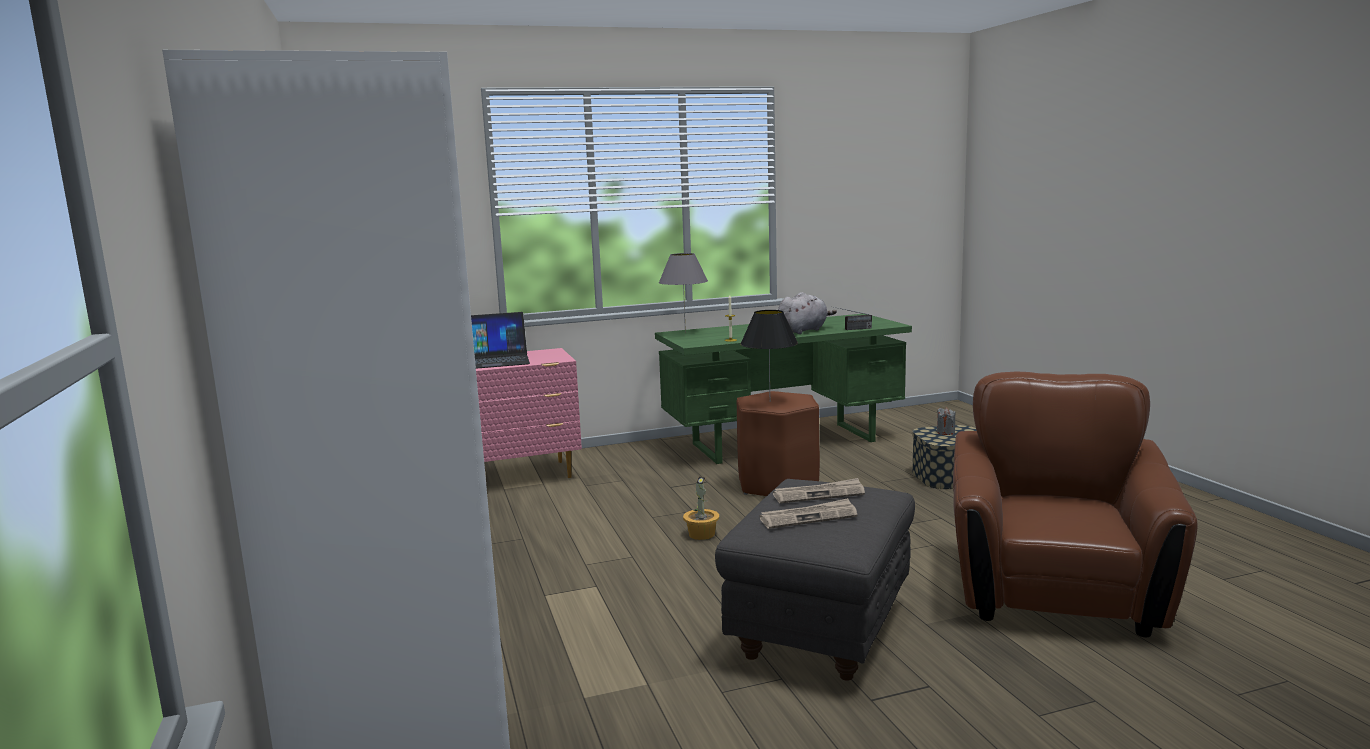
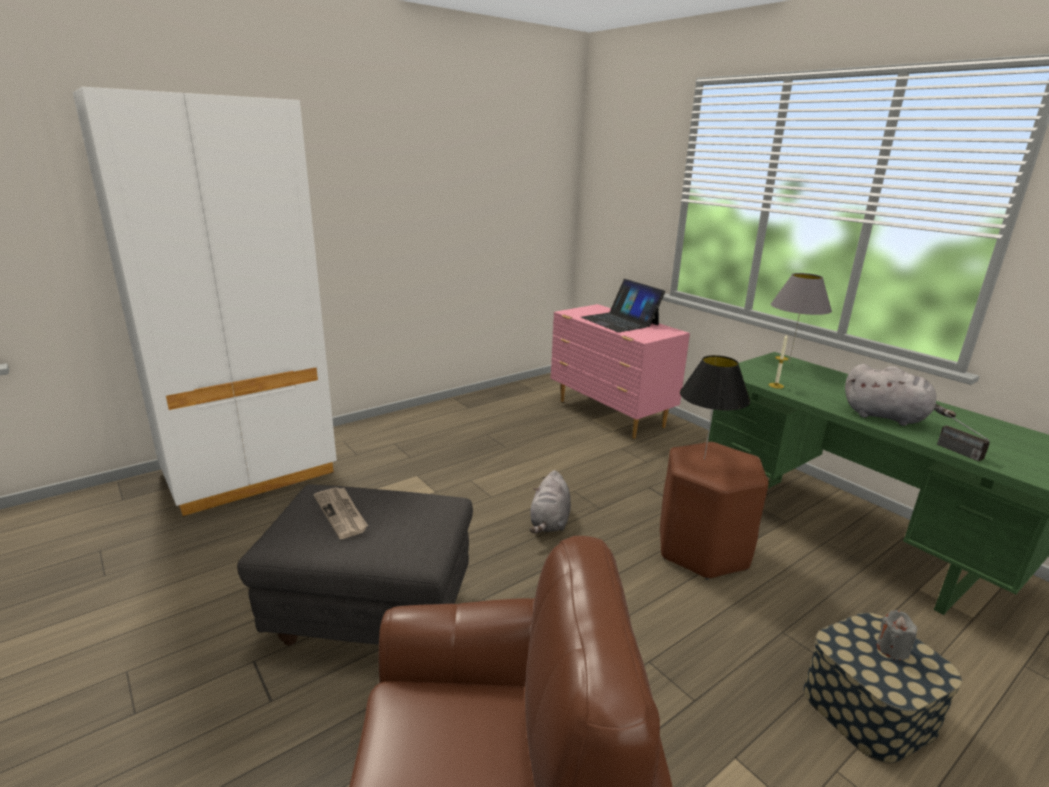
camera: 70 degrees right, 10 degrees up
potted plant [683,476,719,540] -> grey plush toy [529,470,571,533]
newspaper [773,478,865,503] -> none

